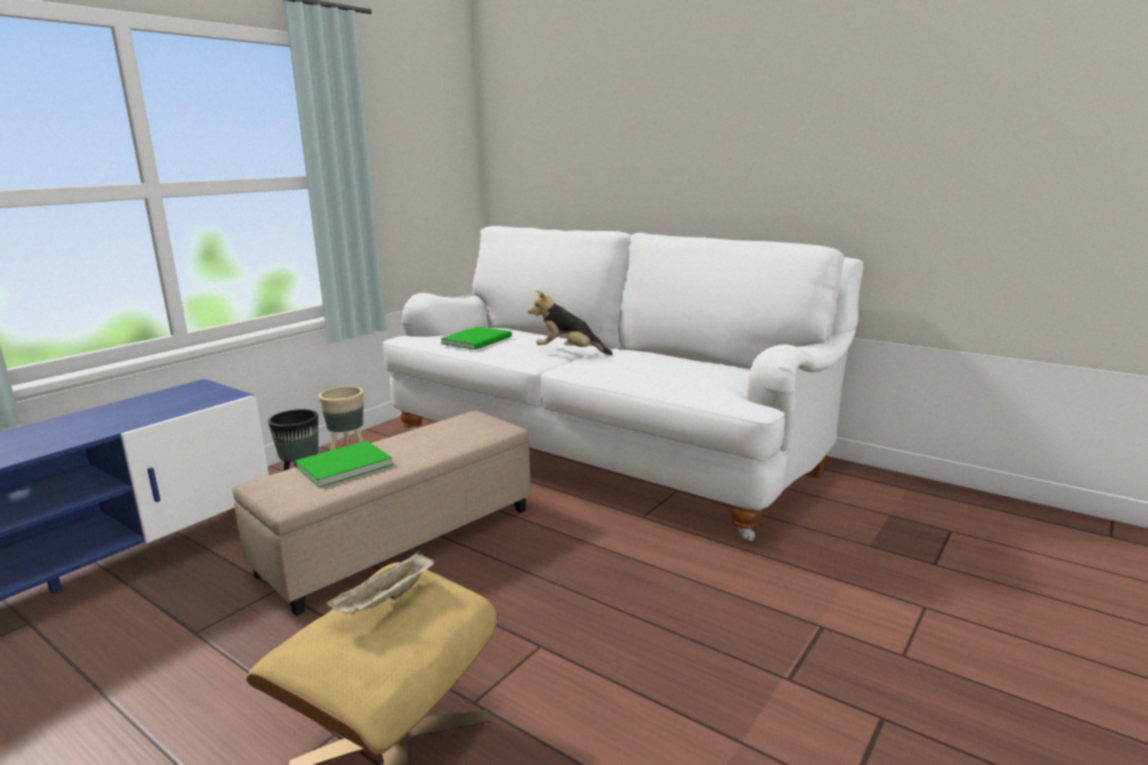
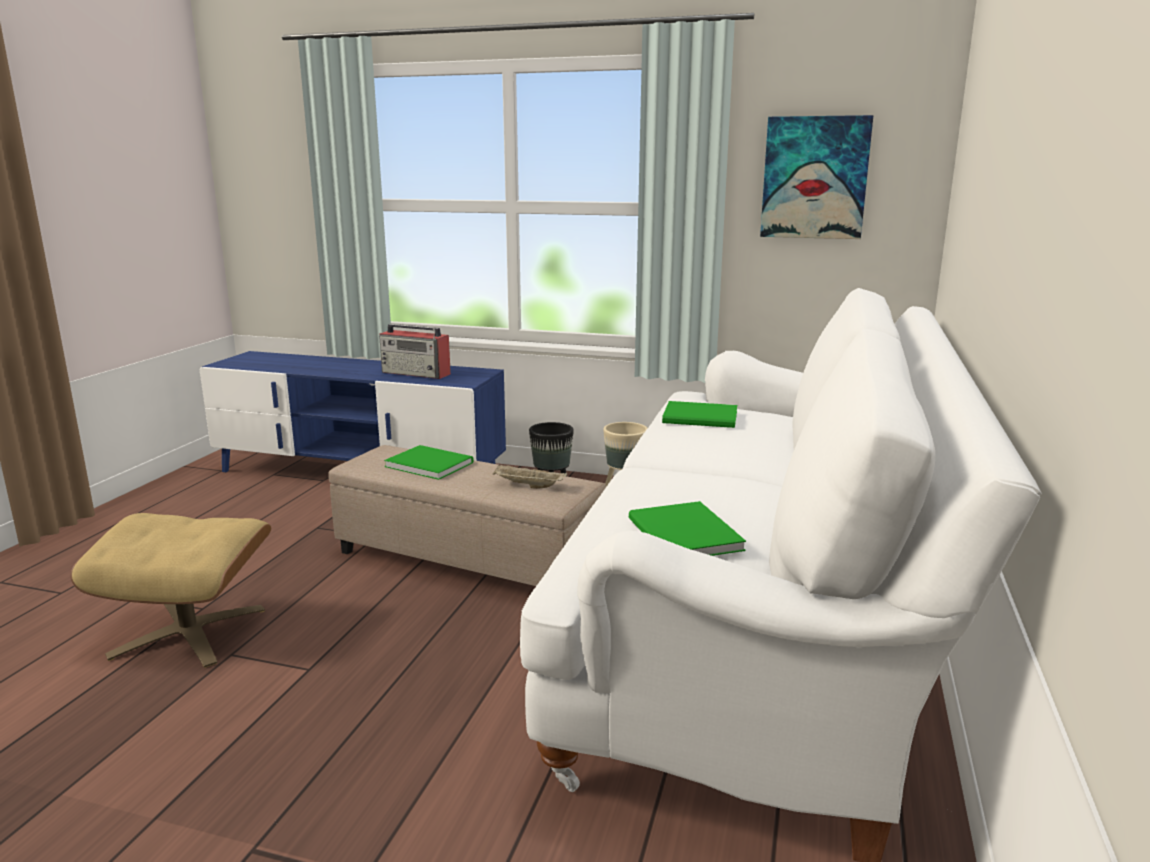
camera: 70 degrees right, 0 degrees up
beige tray [327,551,434,615] -> beige tray moved to [493,465,567,489]
plush toy [528,290,613,355] -> none
none -> radio [379,324,451,379]
none -> green book [629,501,746,556]
none -> picture [760,115,873,239]

